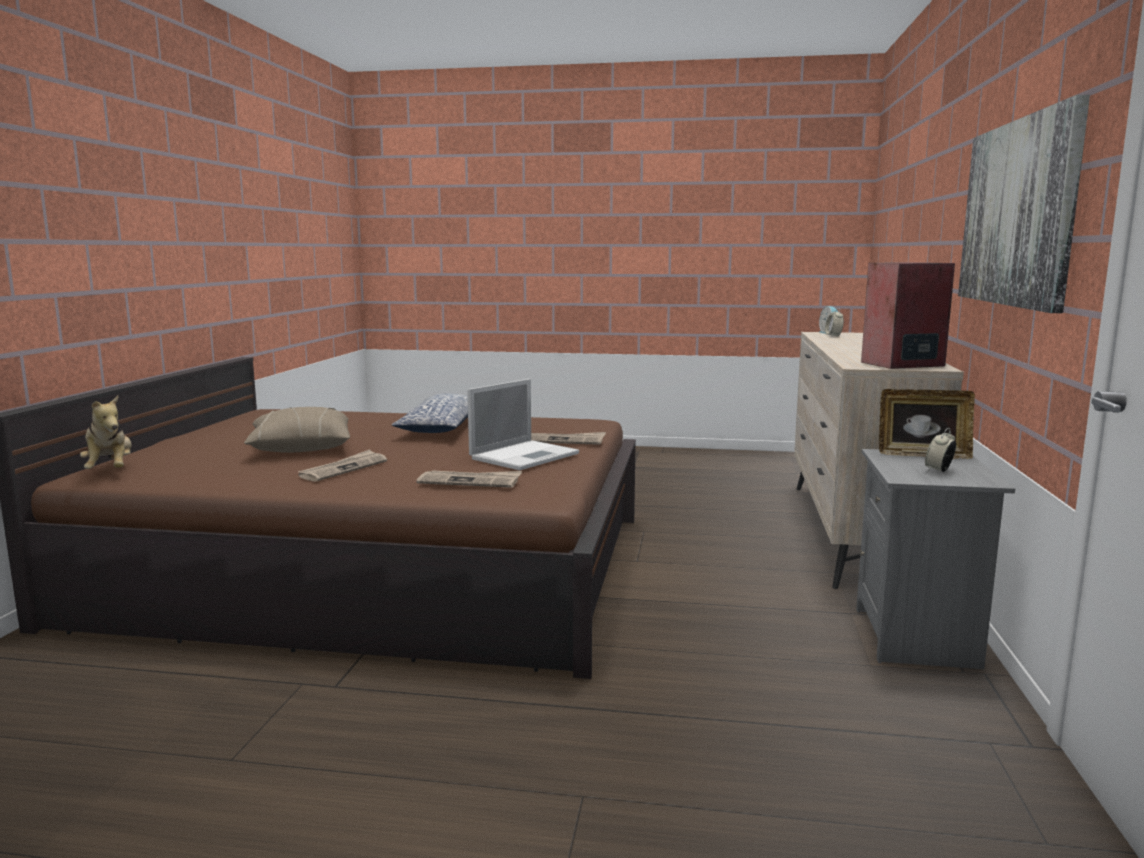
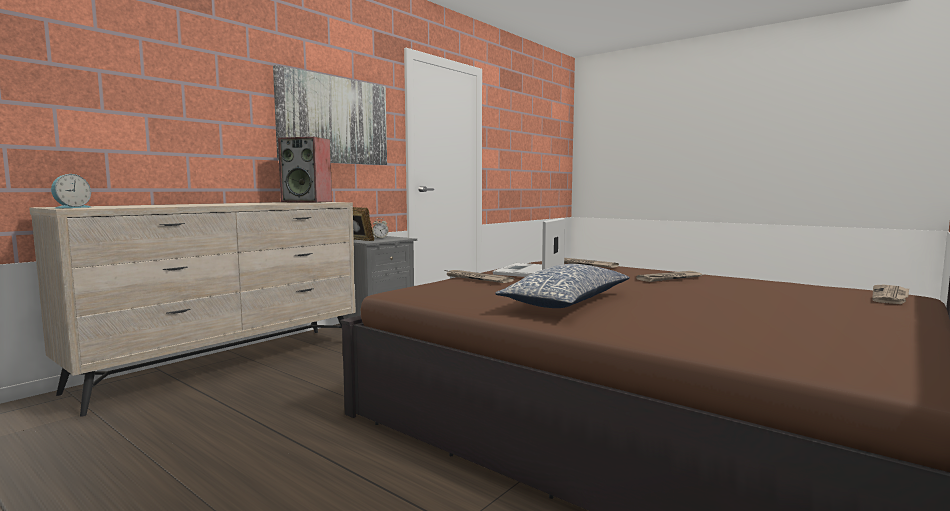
camera: 150 degrees left, 5 degrees down
plush toy [80,395,132,469] -> newspaper [872,285,909,304]
beige pillow [244,407,350,453] -> none
laptop [467,379,579,470] -> laptop turned 45 degrees counterclockwise [493,218,565,277]
alarm clock [825,308,844,336] -> none

